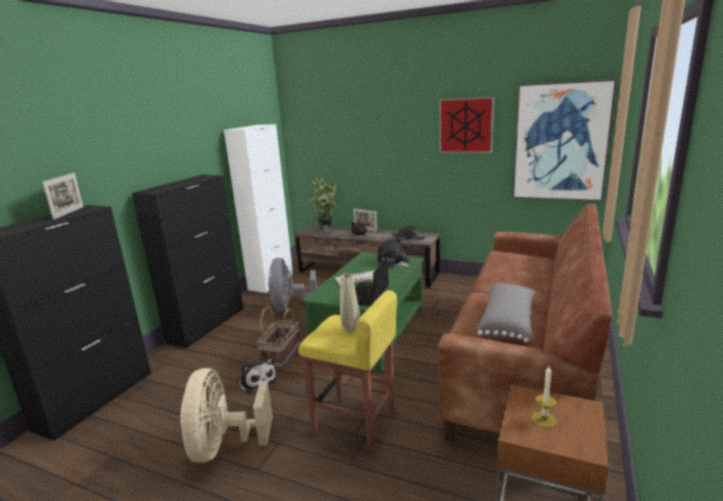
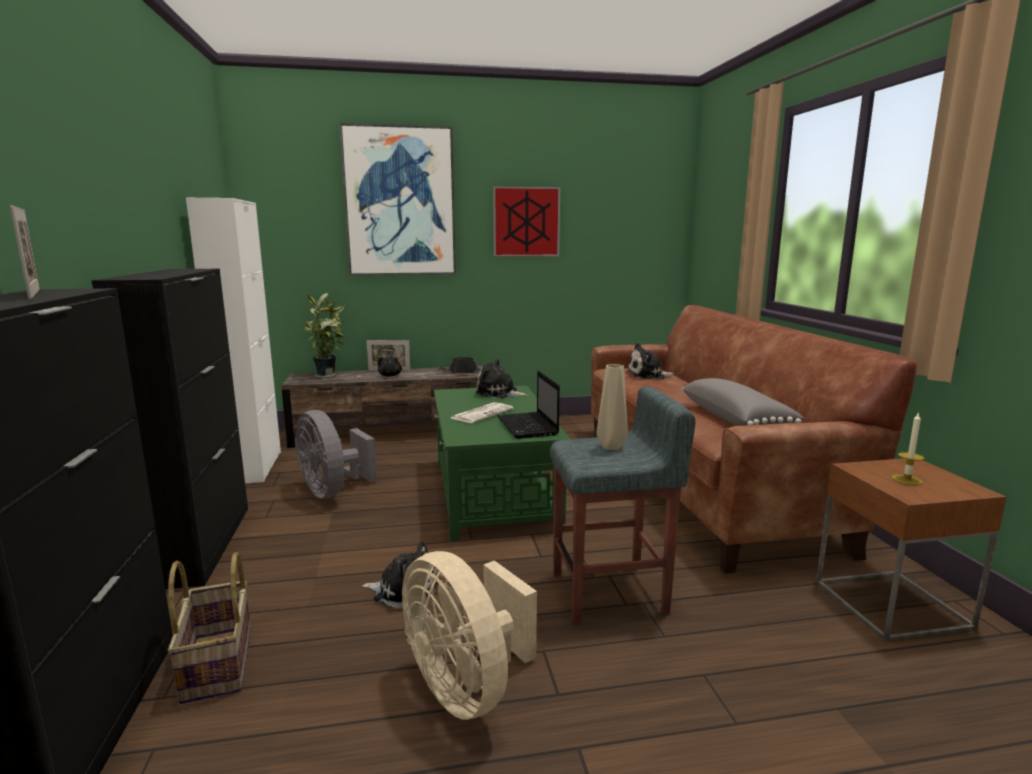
camera: 35 degrees left, 5 degrees down
basket [257,307,301,368] -> basket moved to [168,552,251,704]
yellow stool [298,290,397,451] -> grey stool [550,387,695,623]
picture [512,79,617,202] -> picture moved to [339,123,456,276]
none -> plush toy [627,343,674,379]

